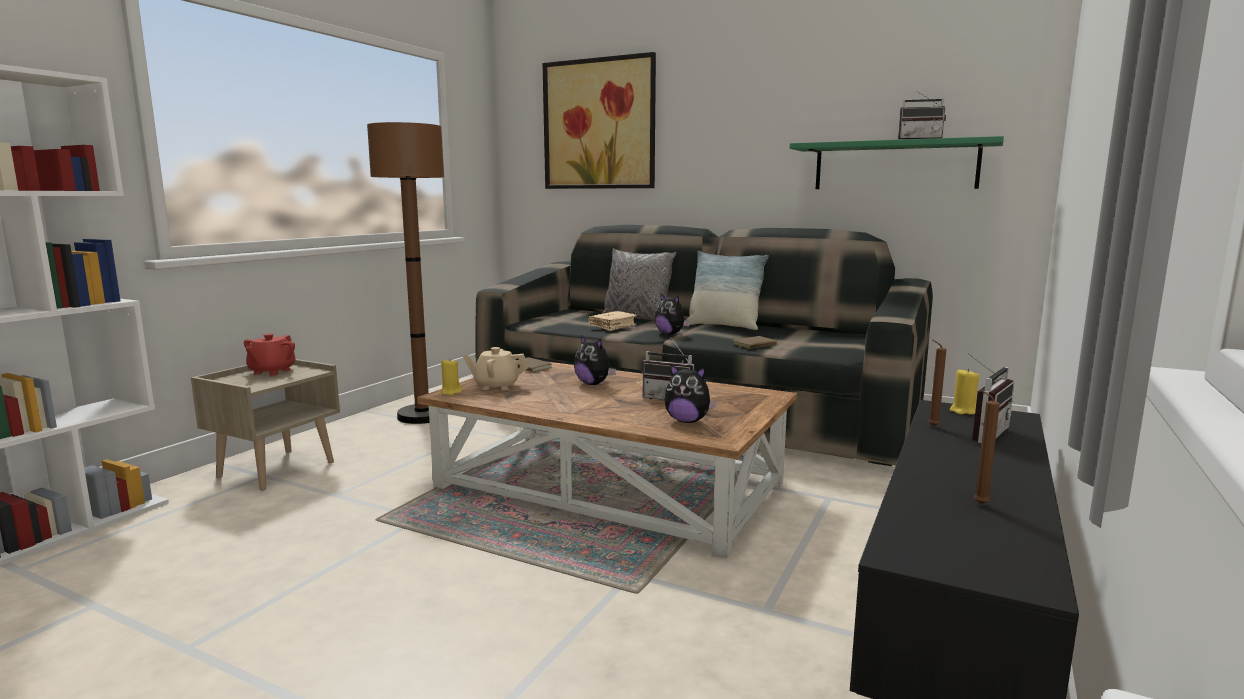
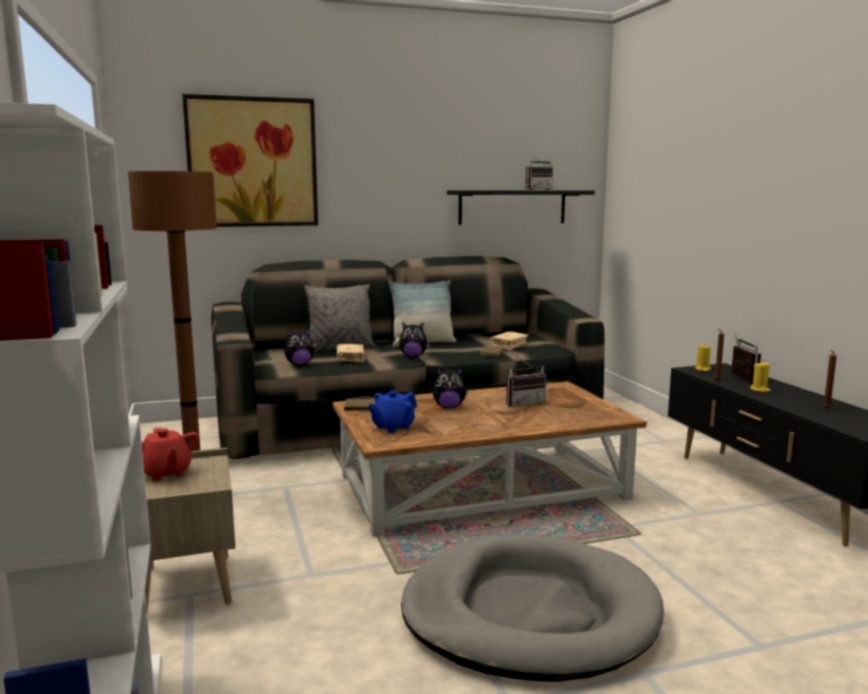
camera: 45 degrees left, 0 degrees up
yellow candle [441,358,462,395] -> yellow candle moved to [750,361,770,392]
beige teapot [463,347,528,390] -> blue teapot [368,391,417,433]
plush toy [664,364,717,423] -> plush toy moved to [285,329,314,365]
green shelf [790,136,1004,189] -> black shelf [447,190,595,225]
none -> grey dog bed [401,534,664,682]
none -> beige book [489,331,529,350]

